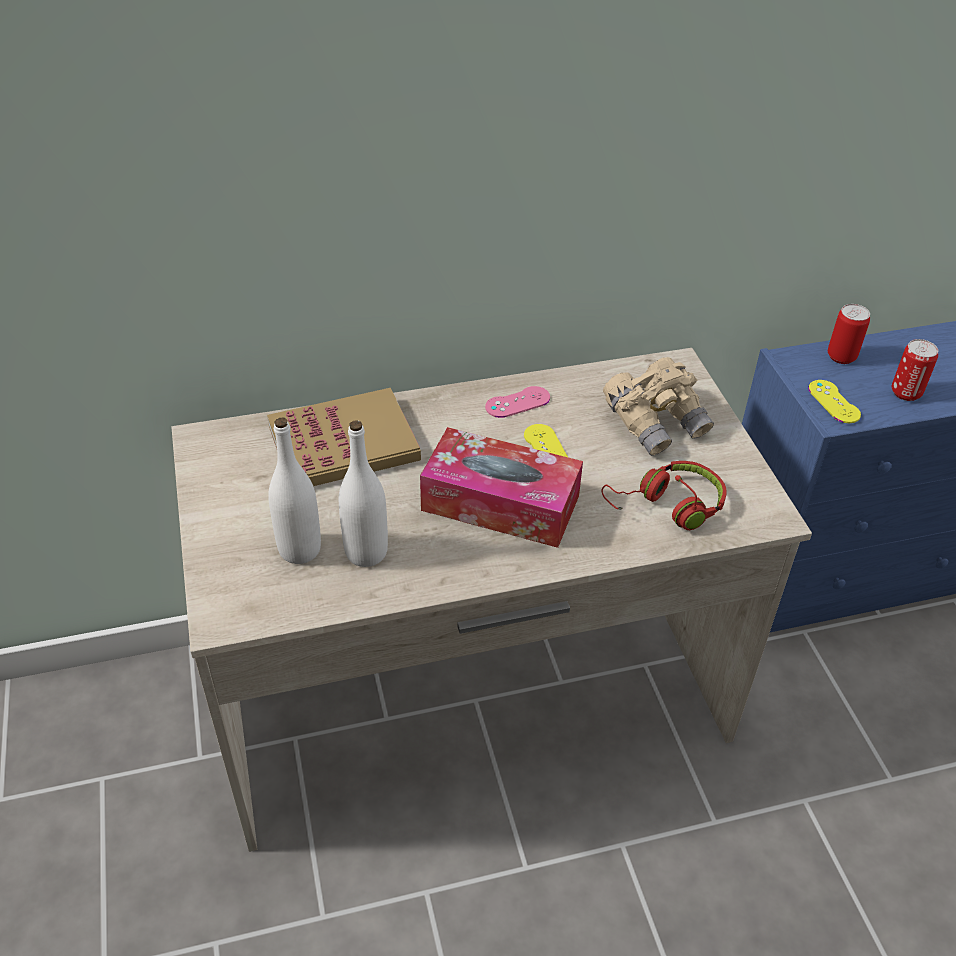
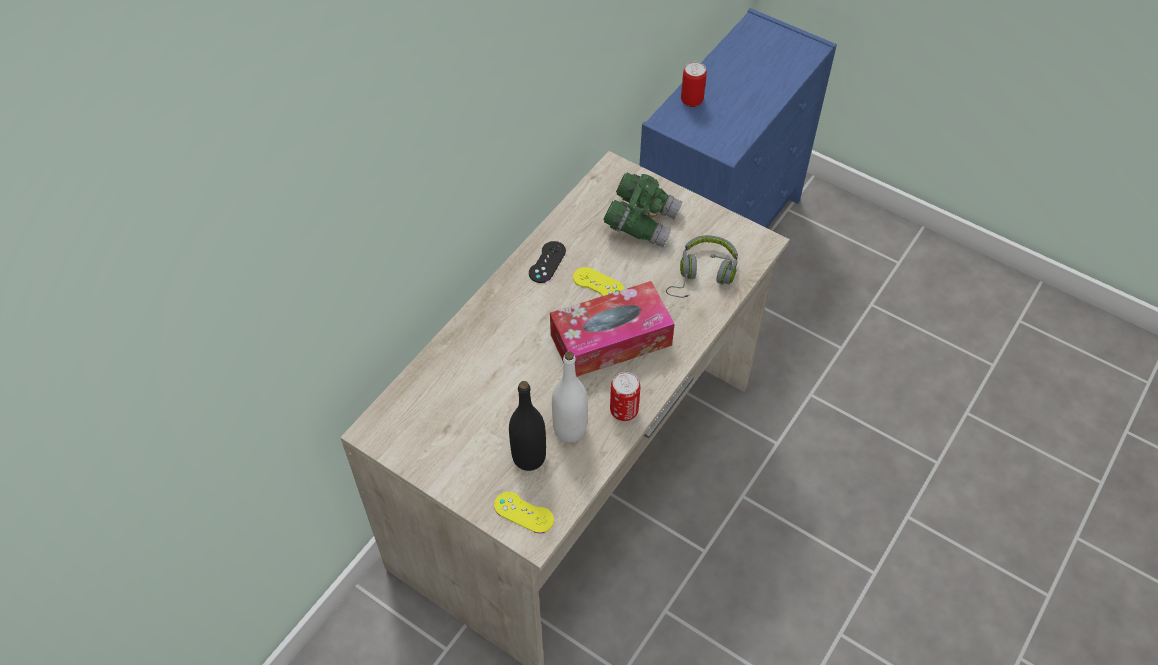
camera: 40 degrees left, 10 degrees up
book [267,388,421,486] -> none
white bottle [268,417,321,564] -> black bottle [509,381,546,471]
pink game controller [485,386,550,418] -> black game controller [529,241,566,283]
red headphones [602,461,727,530] -> grey headphones [666,235,738,298]
beige binoculars [603,357,714,456] -> green binoculars [603,173,682,247]
yellow game controller [808,380,861,423] -> yellow game controller moved to [494,492,554,533]
can [892,339,938,401] -> can moved to [610,372,640,421]

